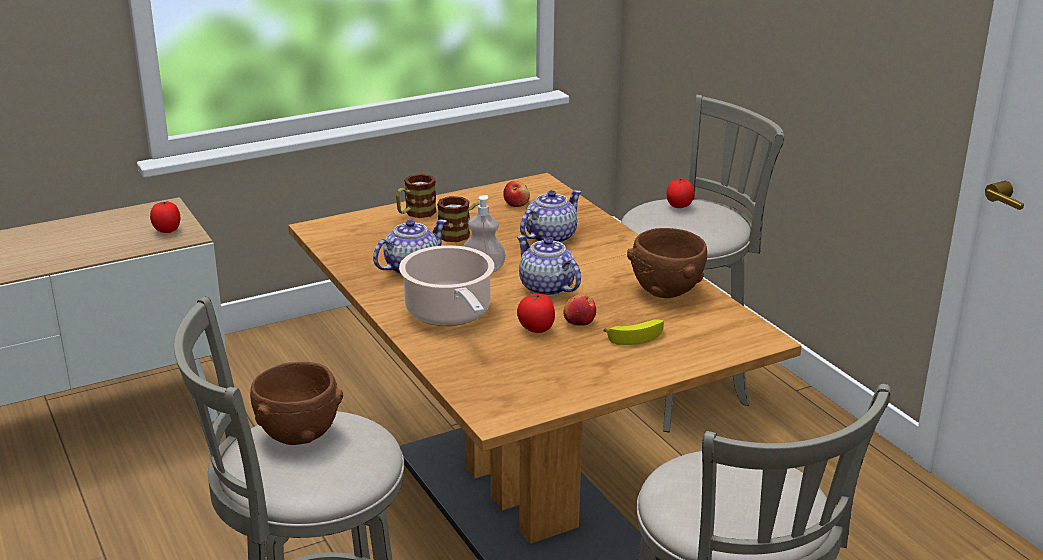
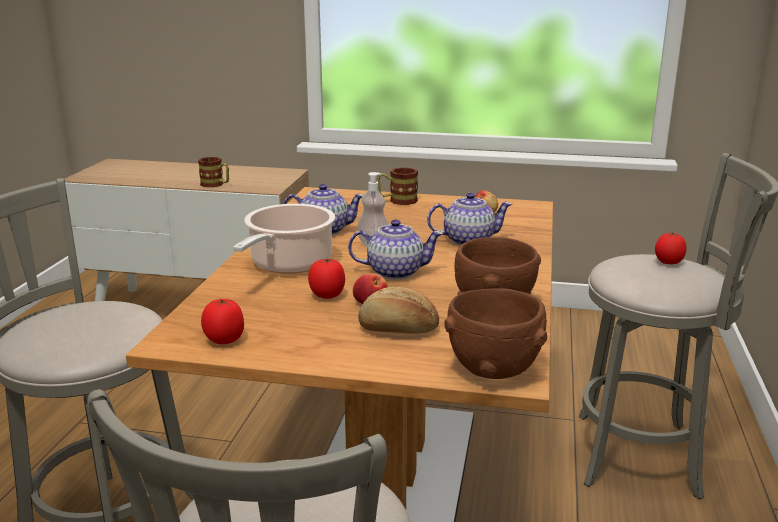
camera: 40 degrees right, 5 degrees down
tomato [150,201,180,233] -> tomato moved to [201,299,244,344]
brown bowl [250,362,343,445] -> brown bowl moved to [444,288,547,379]
mug [437,196,480,242] -> mug moved to [198,157,229,187]
teapot [516,235,581,297] -> teapot turned 90 degrees clockwise [348,219,444,280]
banana [603,319,664,345] -> bread [358,287,439,334]

